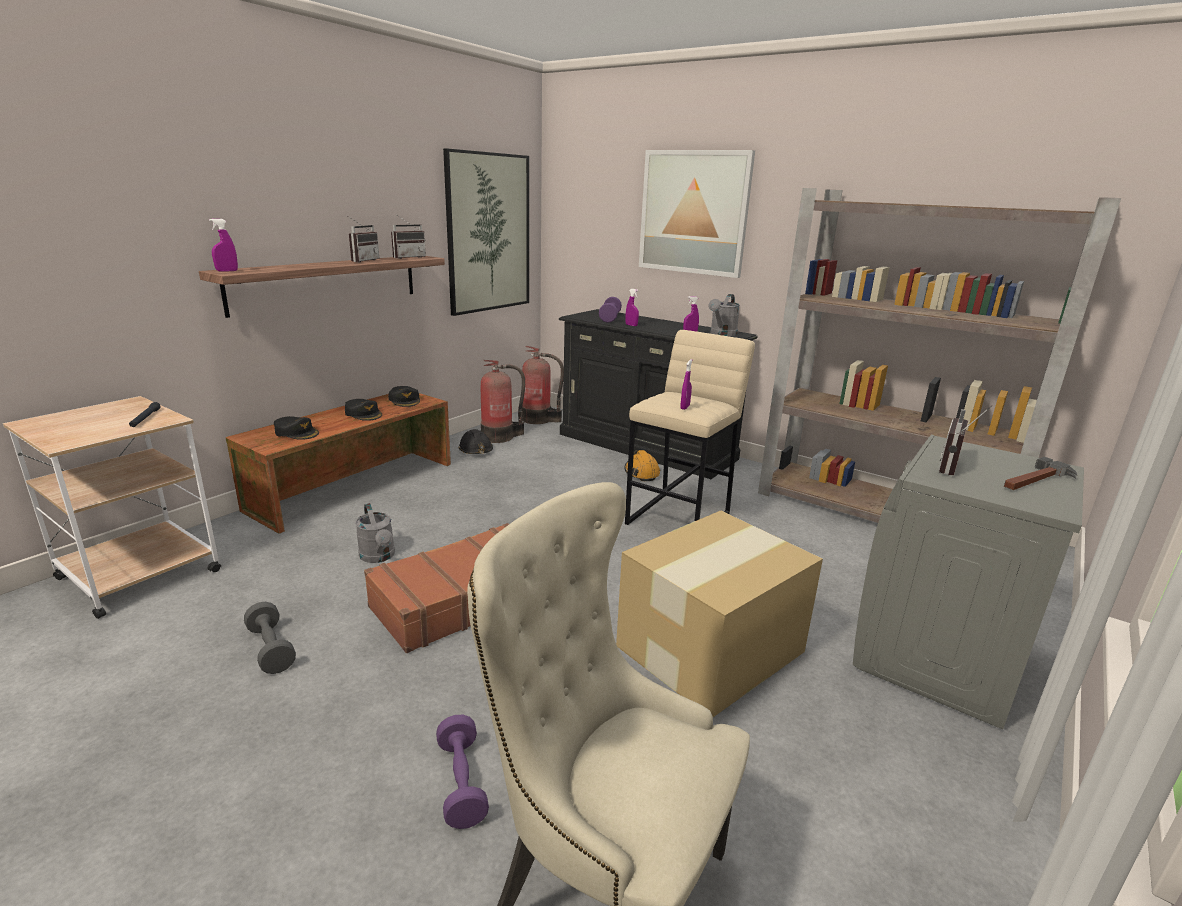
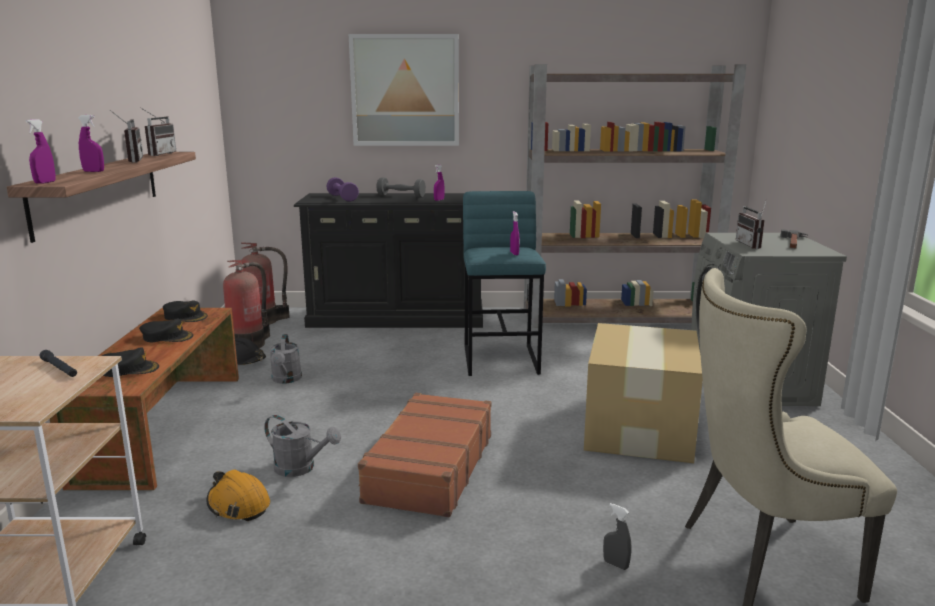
camera: 35 degrees left, 5 degrees down
grey dumbbell [244,602,296,674] -> grey dumbbell moved to [376,177,426,198]
purple dumbbell [436,715,489,829] -> grey spray bottle [603,503,631,570]
picture [443,148,529,316] -> none
orange hard hat [624,450,660,481] -> orange hard hat moved to [207,469,270,521]
beige stool [625,330,755,525] -> turquoise stool [463,191,546,376]
purple spray bottle [626,289,639,326] -> purple spray bottle moved to [78,115,104,172]
grey watering can [708,294,740,336] -> grey watering can moved to [269,334,302,384]

